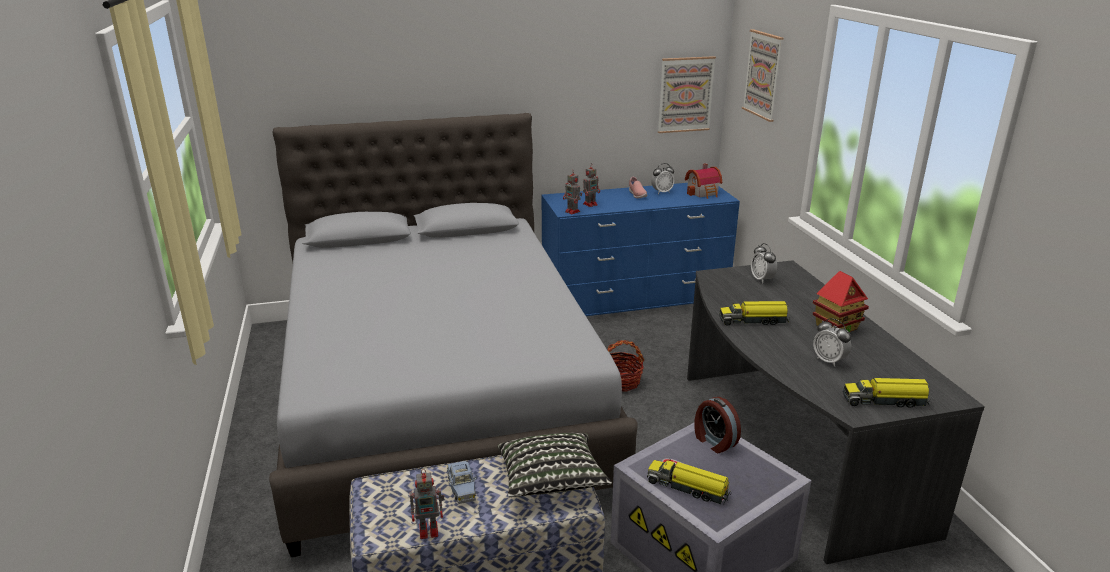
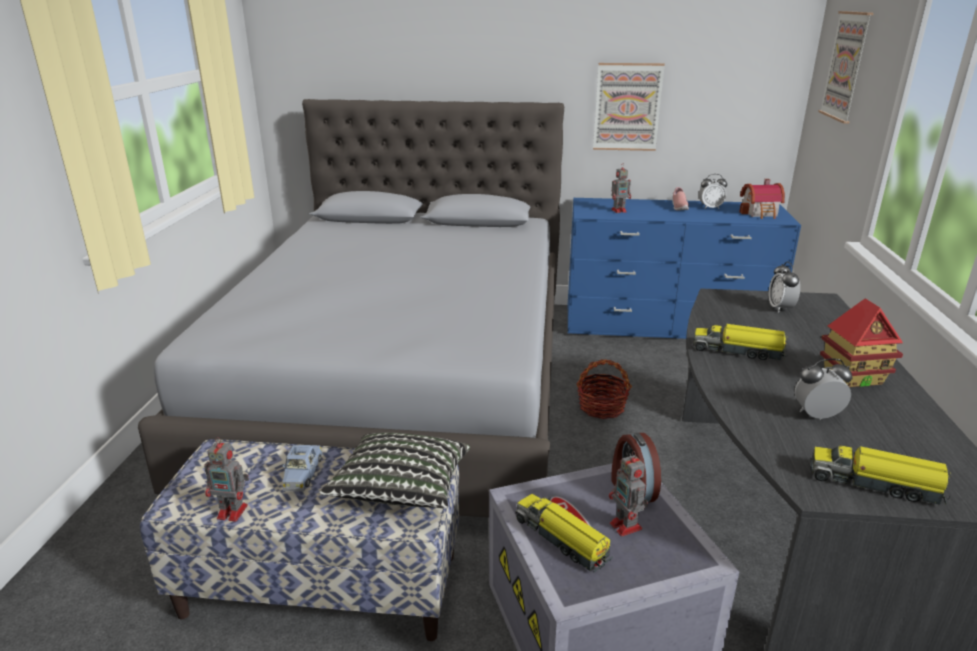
camera: 20 degrees right, 0 degrees up
toy robot [563,170,582,214] -> toy robot moved to [609,451,648,537]
picture [658,56,716,133] -> picture moved to [593,63,665,151]
alarm clock [813,318,851,367] -> alarm clock turned 105 degrees clockwise [795,358,852,420]

